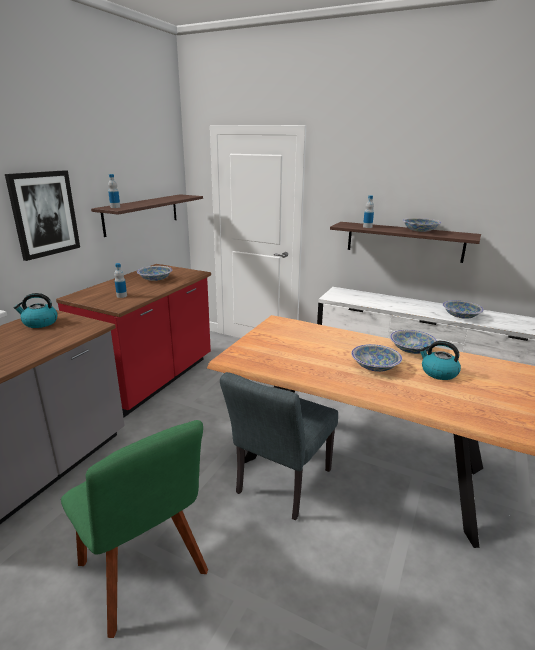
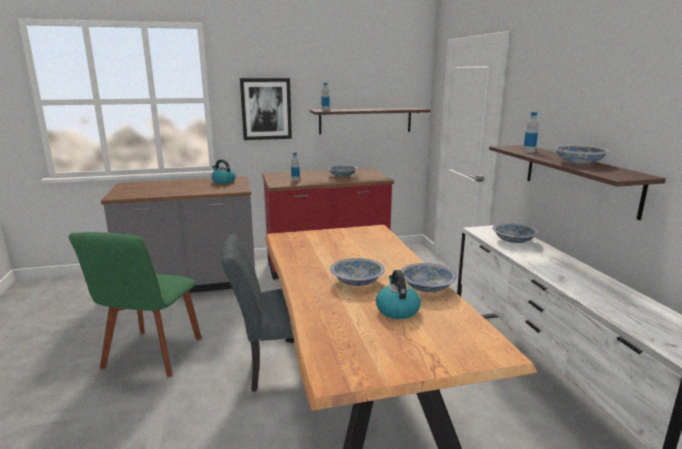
camera: 50 degrees right, 5 degrees down
bowl [443,300,484,319] -> bowl moved to [492,223,539,243]

